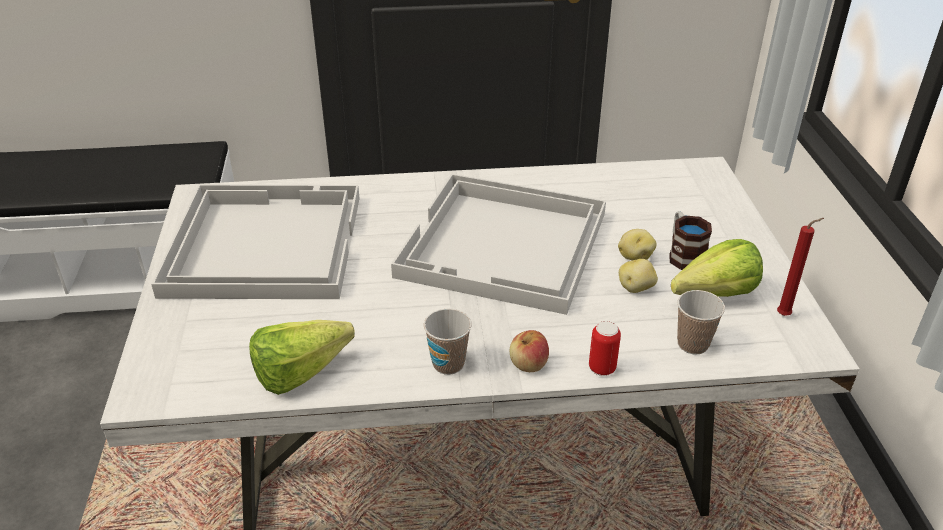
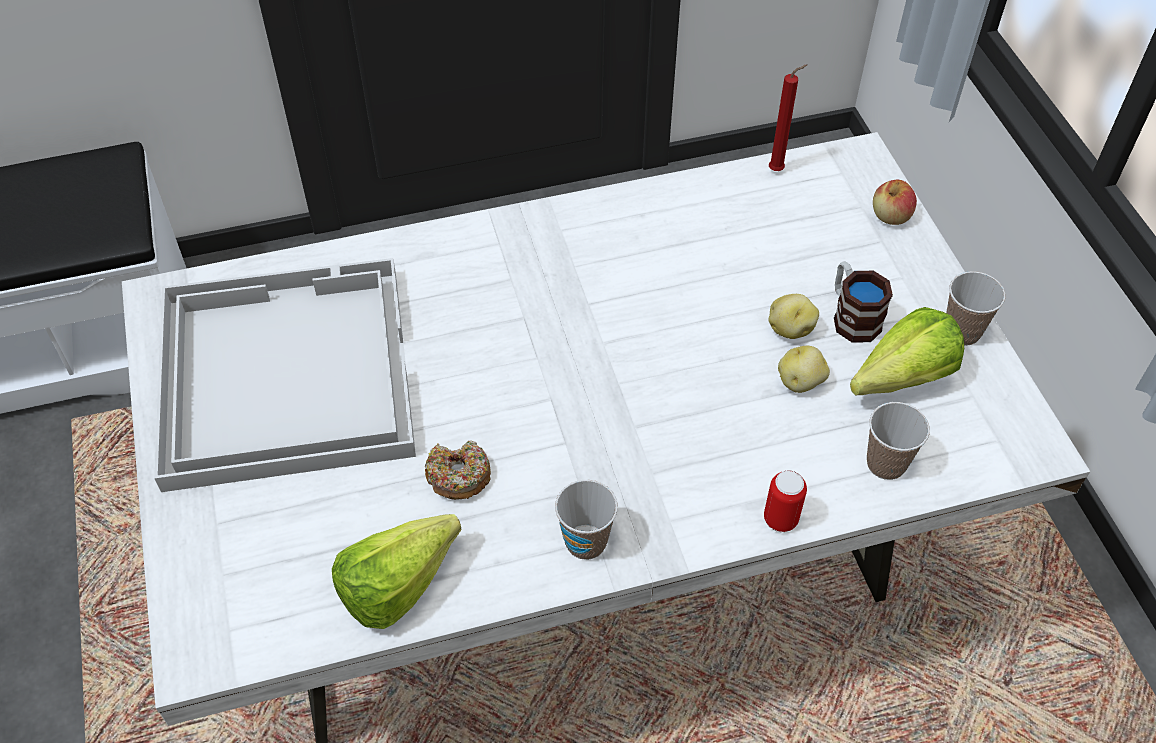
camera: 10 degrees left, 15 degrees up
white tray [391,174,606,315] -> none
apple [510,330,549,372] -> apple moved to [873,180,917,225]
red candle [777,218,824,316] -> red candle moved to [769,64,807,171]
none -> donut [425,440,491,500]
none -> cup [946,271,1005,346]

